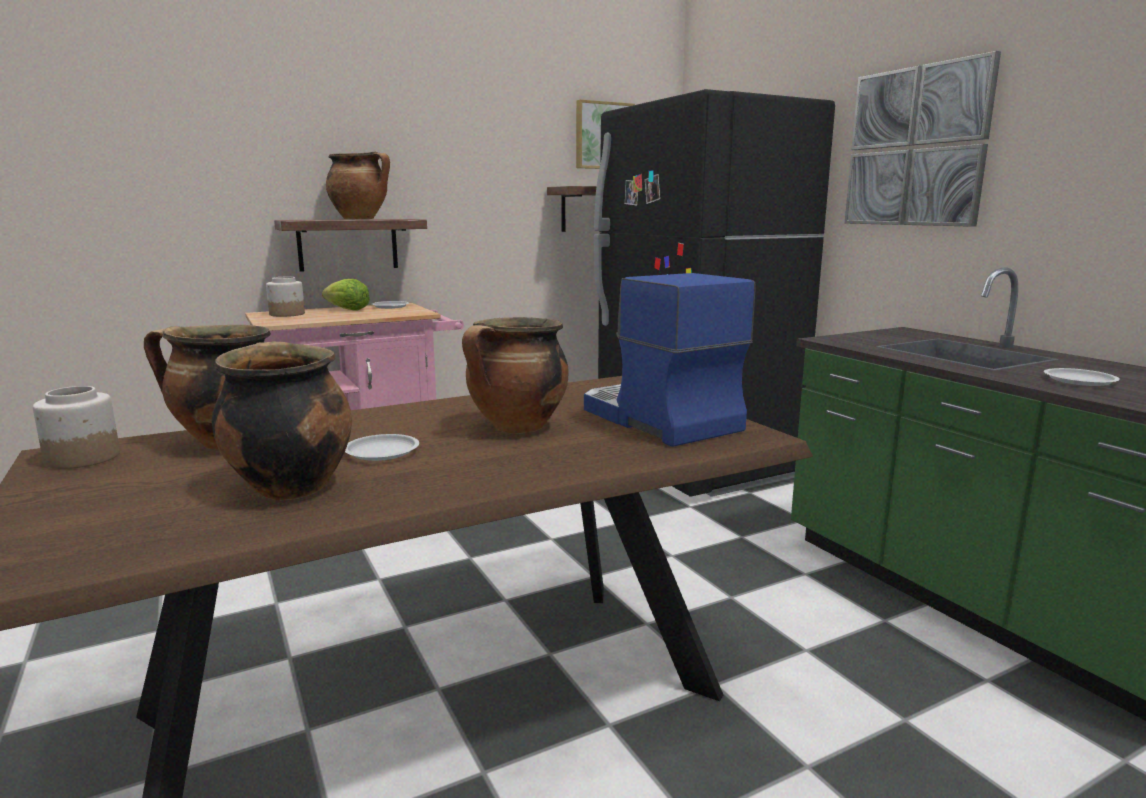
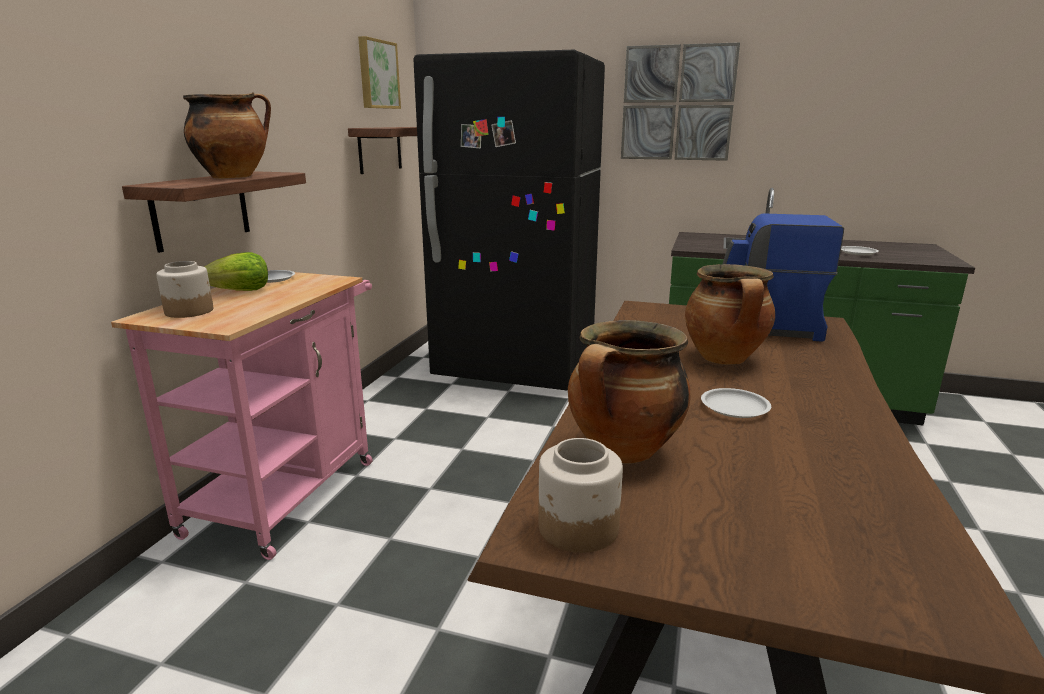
camera: 45 degrees left, 5 degrees up
cooking pot [212,341,352,500] -> none

